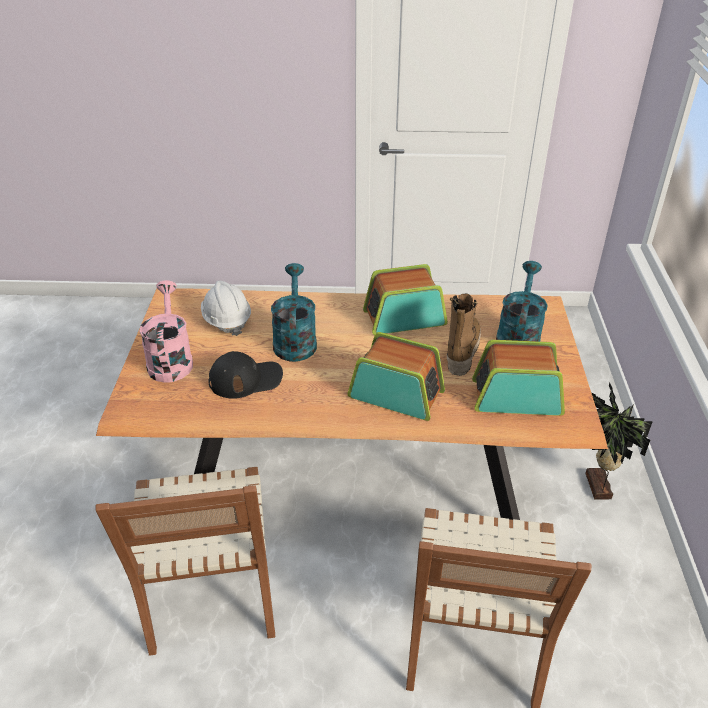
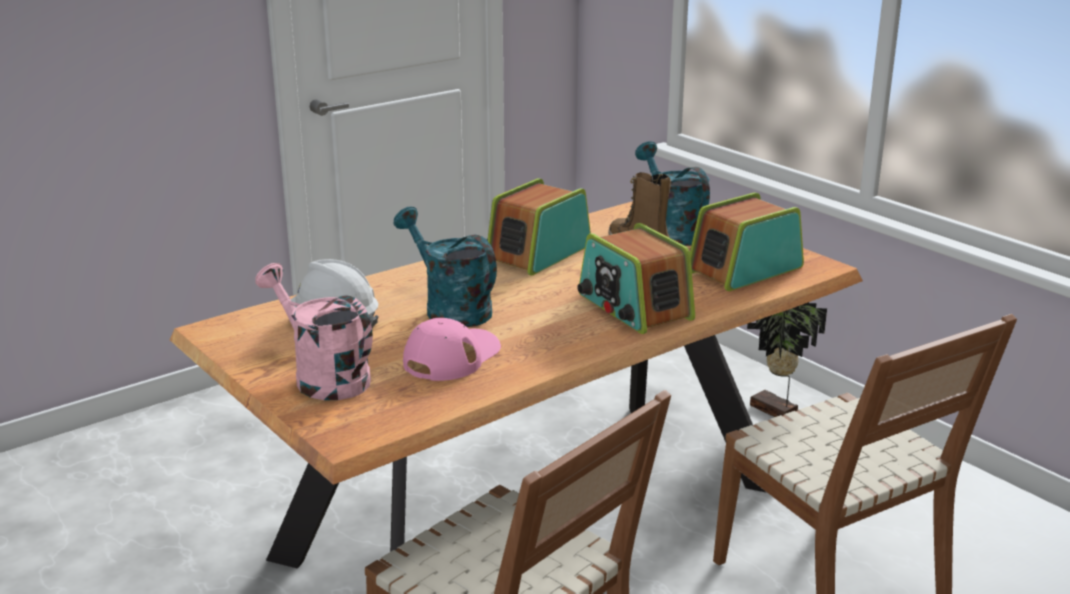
camera: 40 degrees left, 15 degrees down
black cap [208,351,283,399] -> pink cap [403,318,501,381]
radio [348,332,445,421] -> radio turned 105 degrees counterclockwise [577,223,695,334]

